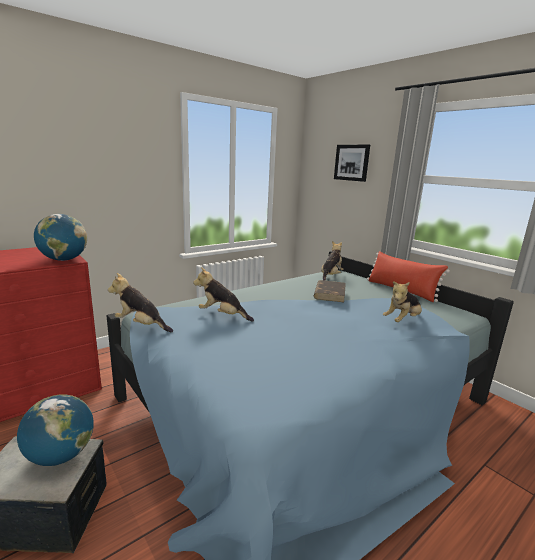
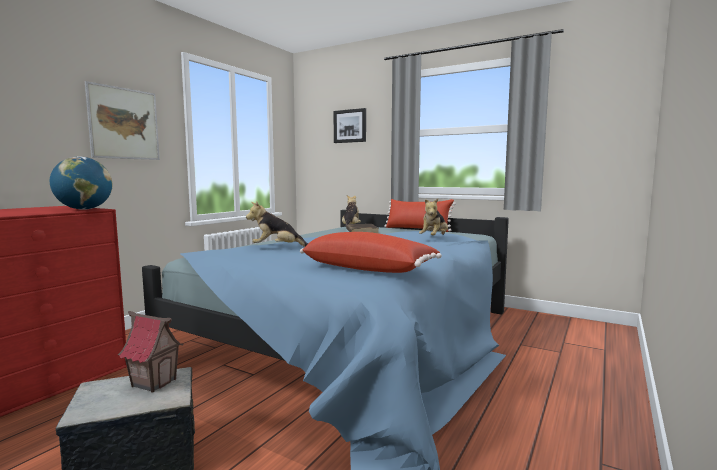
camera: 20 degrees left, 10 degrees down
globe [17,394,94,466] -> toy house [118,311,184,392]
plush toy [108,273,173,332] -> none
none -> picture [85,81,160,160]
none -> red pillow [300,232,442,273]

